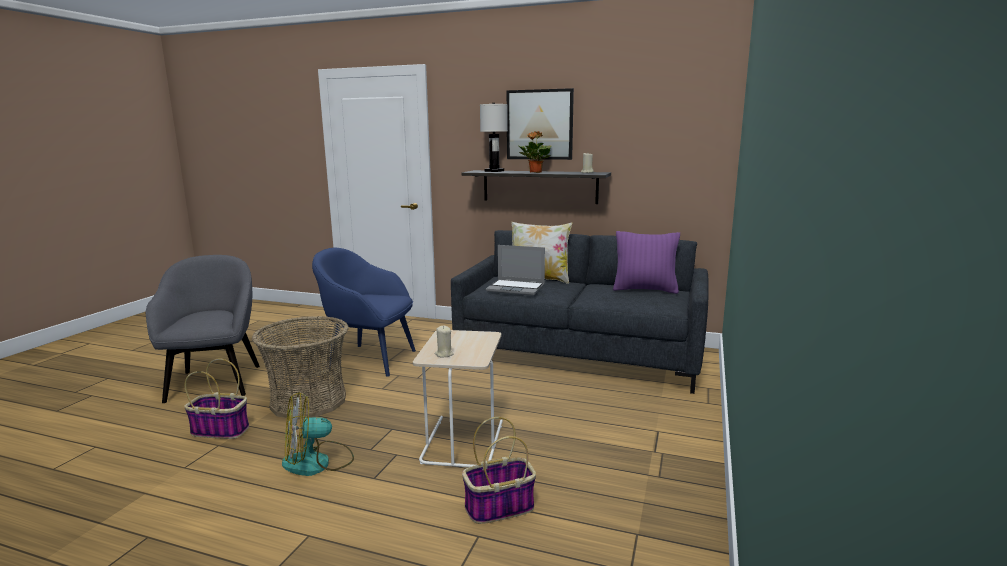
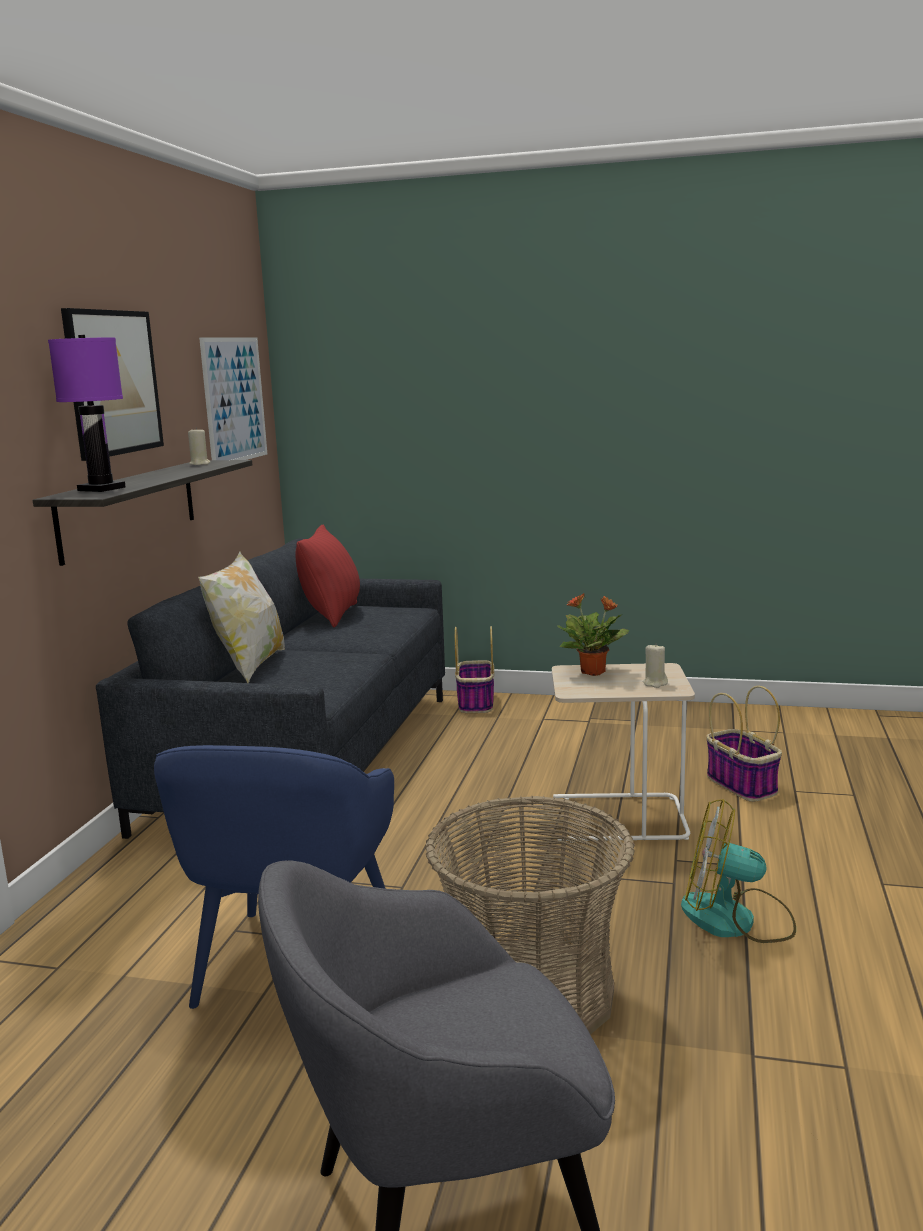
camera: 95 degrees left, 0 degrees up
basket [184,359,249,439] -> basket moved to [455,626,494,713]
fan [282,392,354,476] -> fan turned 135 degrees clockwise [681,799,796,943]
white table lamp [480,103,508,172] -> purple table lamp [48,335,126,492]
laptop [486,245,545,296] -> none
potted plant [519,131,551,173] -> potted plant moved to [557,593,629,676]
purple pillow [613,231,680,294] -> red pillow [295,525,360,628]
none -> picture [199,338,267,460]

